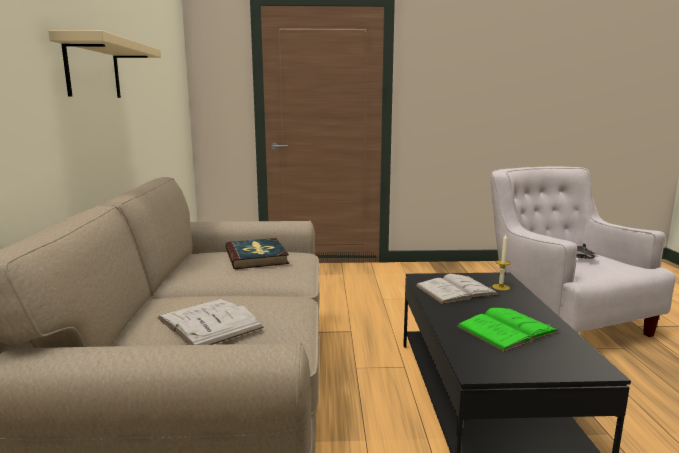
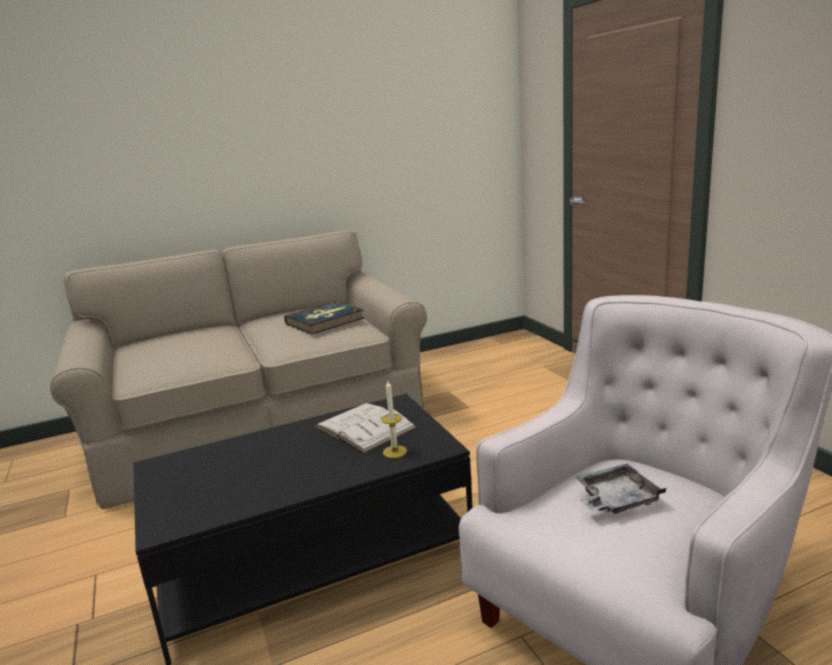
camera: 70 degrees right, 5 degrees up
beige shelf [48,30,161,98] -> none
white book [157,299,264,345] -> none
green book [456,308,559,352] -> none

